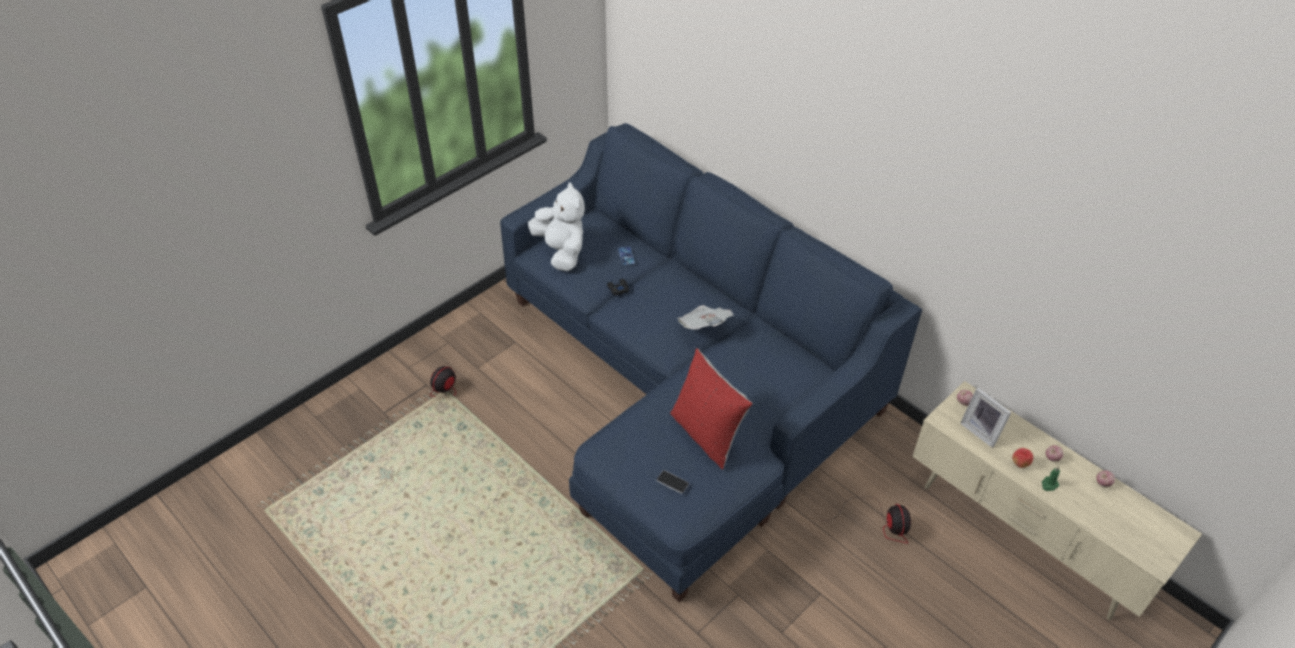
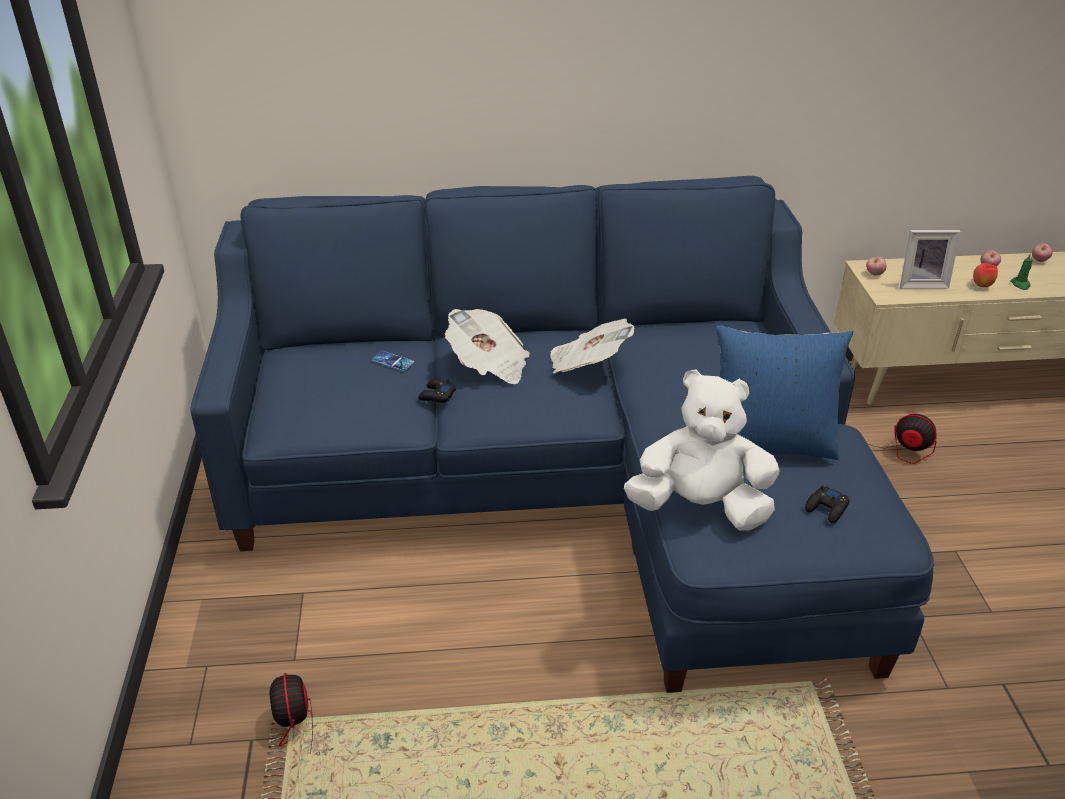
camera: 50 degrees left, 10 degrees down
white plush toy [528,182,585,271] -> white plush toy moved to [624,369,780,530]
phone [656,470,689,494] -> black game controller [805,485,850,523]
red pillow [670,348,753,469] -> blue pillow [716,325,853,460]
none -> newspaper [445,309,530,384]

